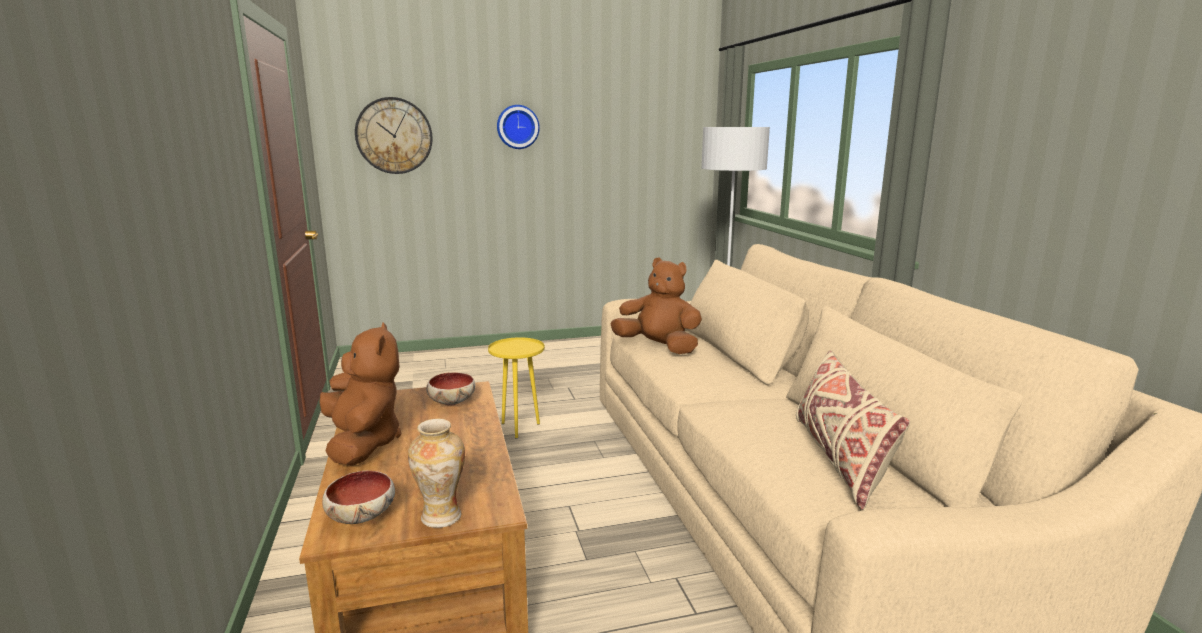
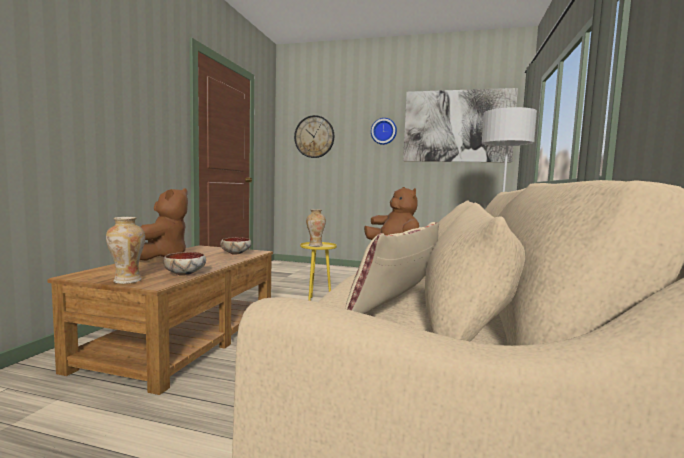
camera: 30 degrees right, 10 degrees down
bowl [322,471,395,524] -> bowl moved to [163,252,206,276]
none -> vase [306,209,326,247]
none -> picture [403,88,518,163]

